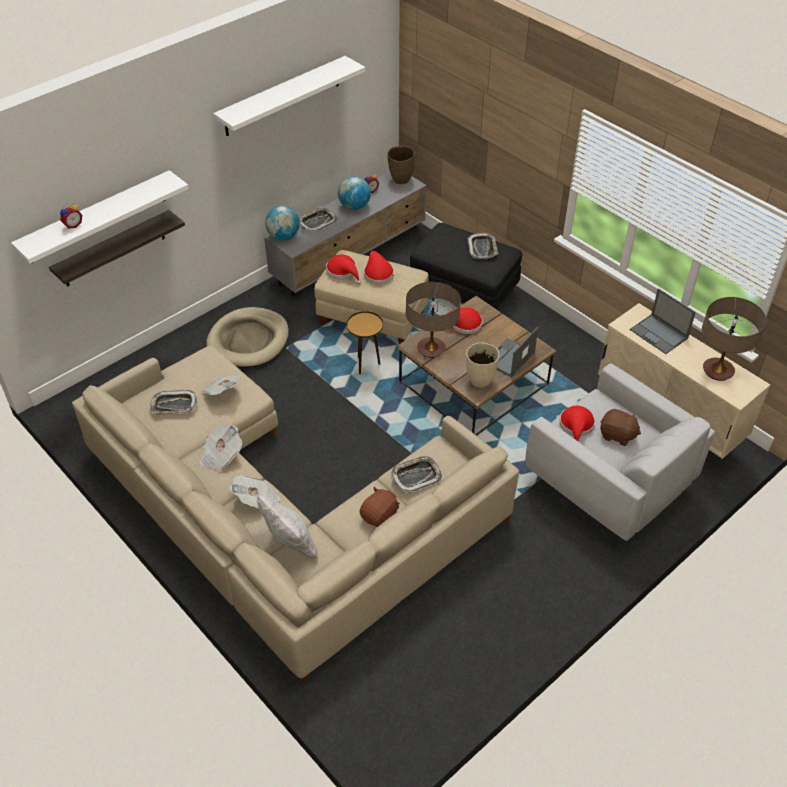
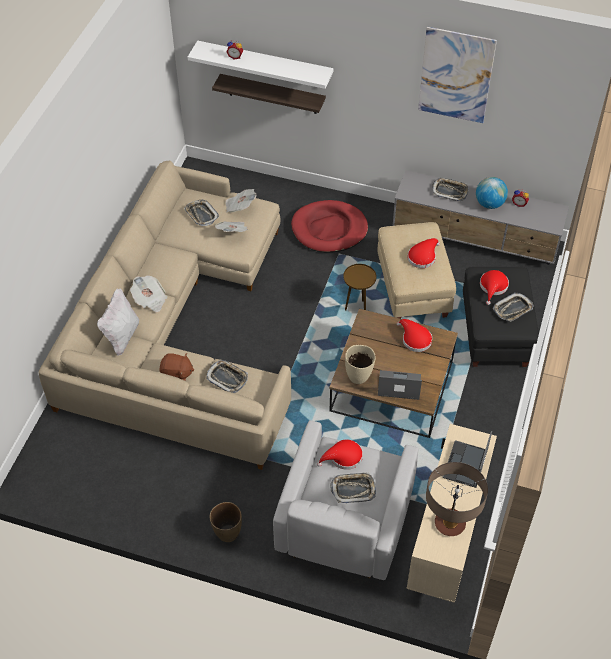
camera: 60 degrees right, 5 degrees up
newspaper [199,425,242,471] -> newspaper moved to [225,189,256,213]
beige dog bed [206,307,289,368] -> red dog bed [291,200,368,252]
white shelf [213,56,365,136] -> picture [418,27,497,123]
globe [265,206,300,241] -> none
red hat [326,254,361,285] -> red hat moved to [480,270,509,305]
brown vase [387,146,415,184] -> brown vase moved to [210,502,242,542]
table lamp [406,282,461,358] -> none
brown plush toy [600,409,641,446] -> tray [330,472,376,503]

